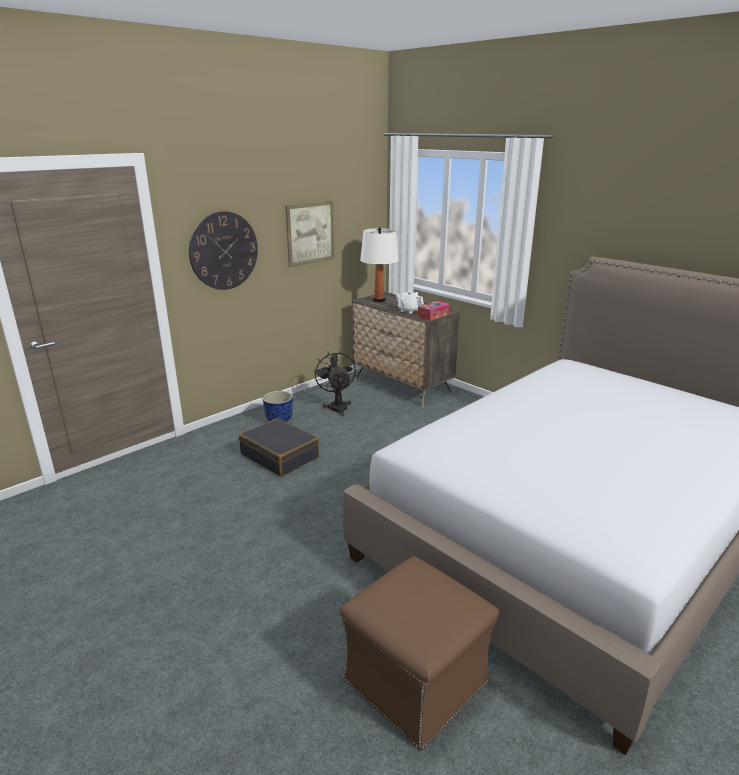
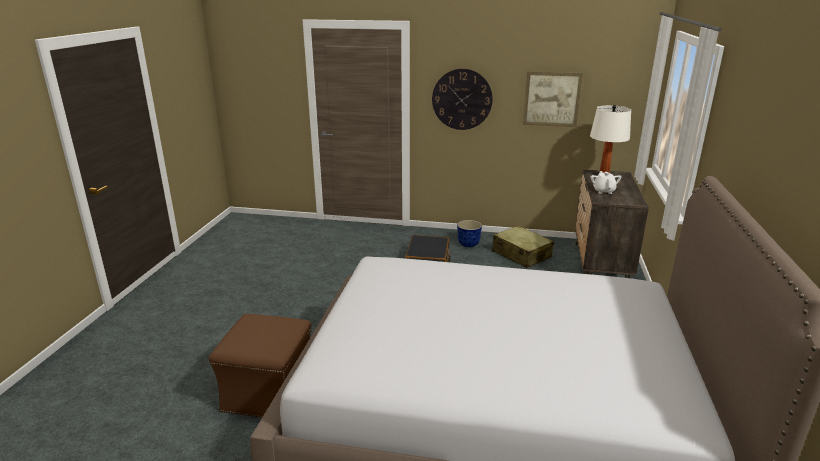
camera: 55 degrees right, 0 degrees up
black fan [313,351,356,416] -> beige suitcase [492,225,554,268]
tissue box [418,301,450,320] -> none

